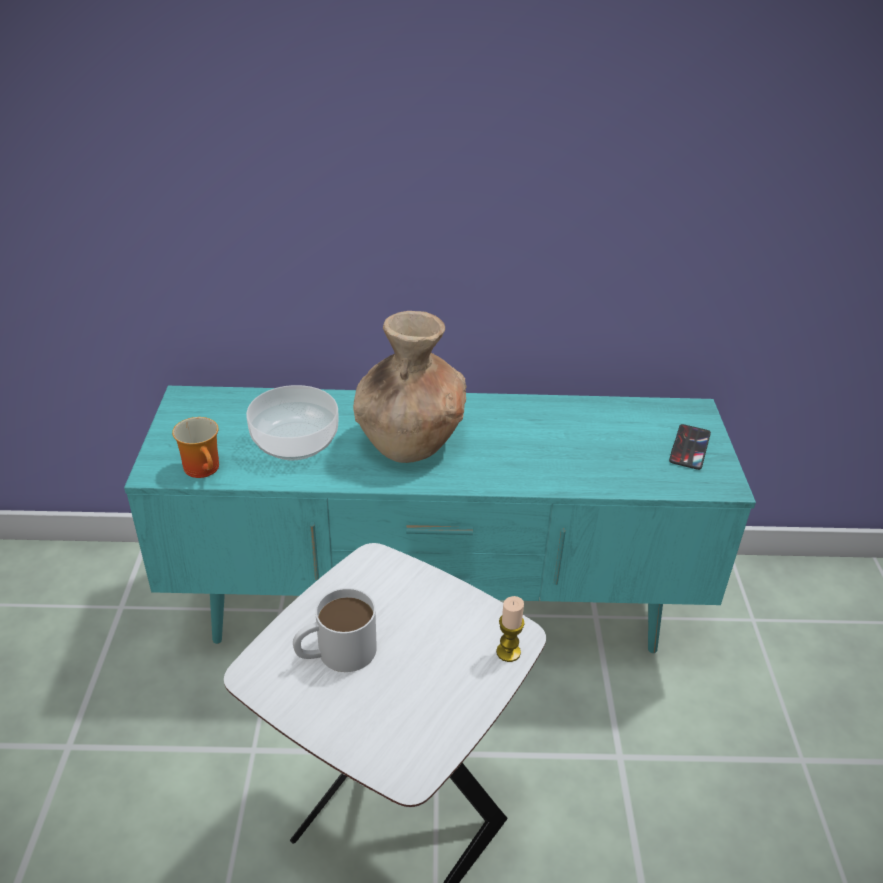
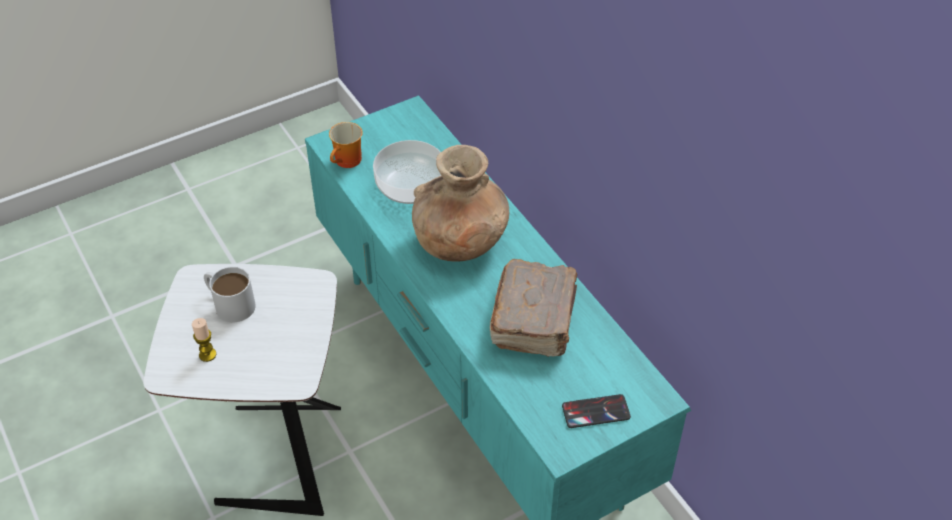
camera: 60 degrees right, 10 degrees up
candle [496,596,525,662] -> candle moved to [192,318,216,362]
none -> brown book [490,259,577,357]

